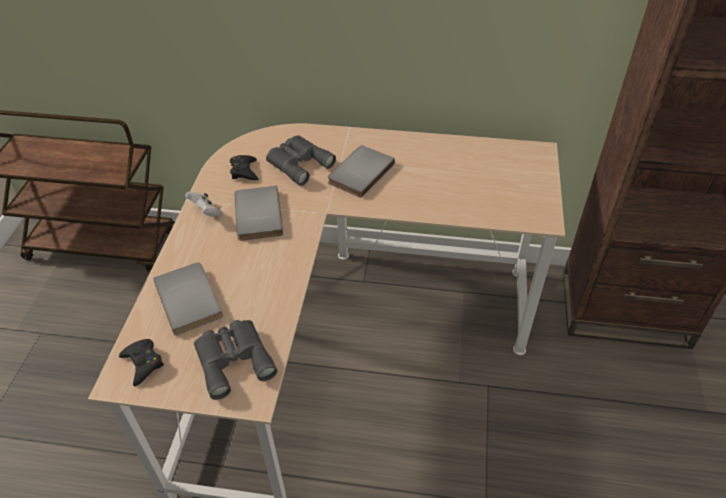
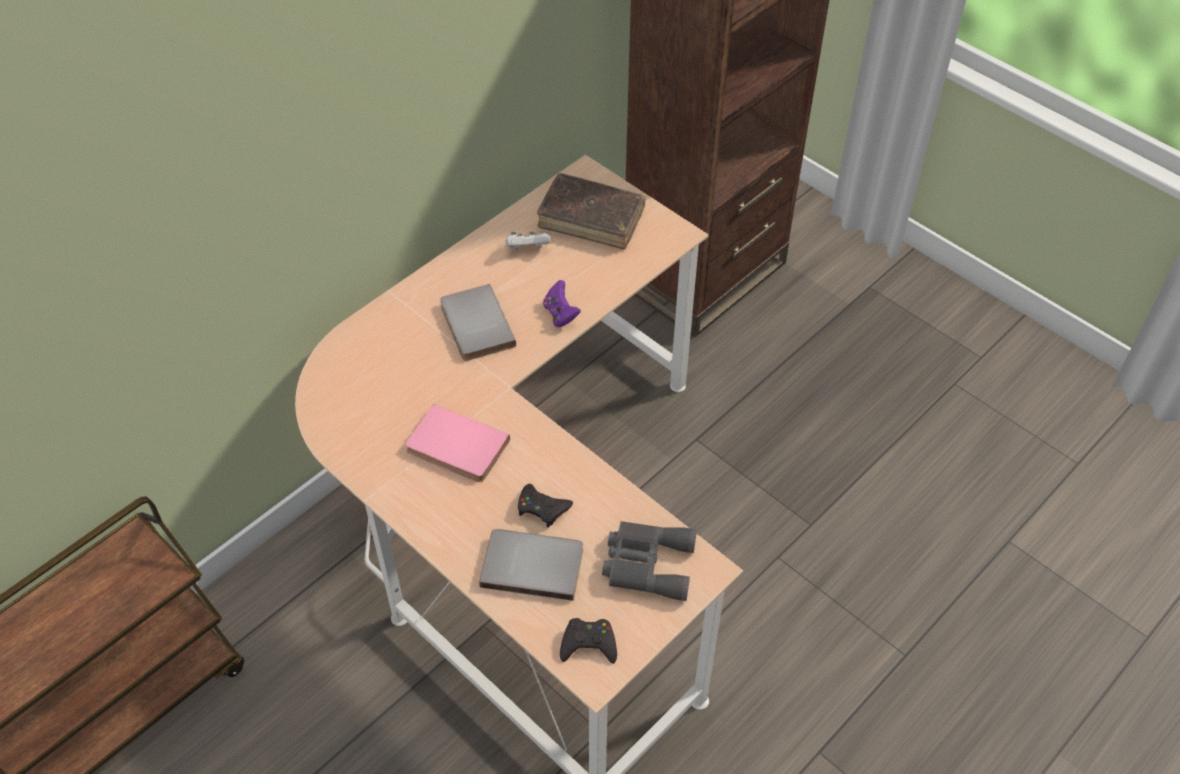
camera: 55 degrees left, 5 degrees up
white game controller [185,192,222,217] -> white game controller moved to [505,232,551,250]
black game controller [230,155,259,180] -> black game controller moved to [518,484,573,528]
grey book [234,186,283,241] -> pink book [406,404,510,482]
grey binoculars [266,135,336,186] -> none
none -> brown book [537,173,646,249]
none -> purple game controller [543,280,581,327]

